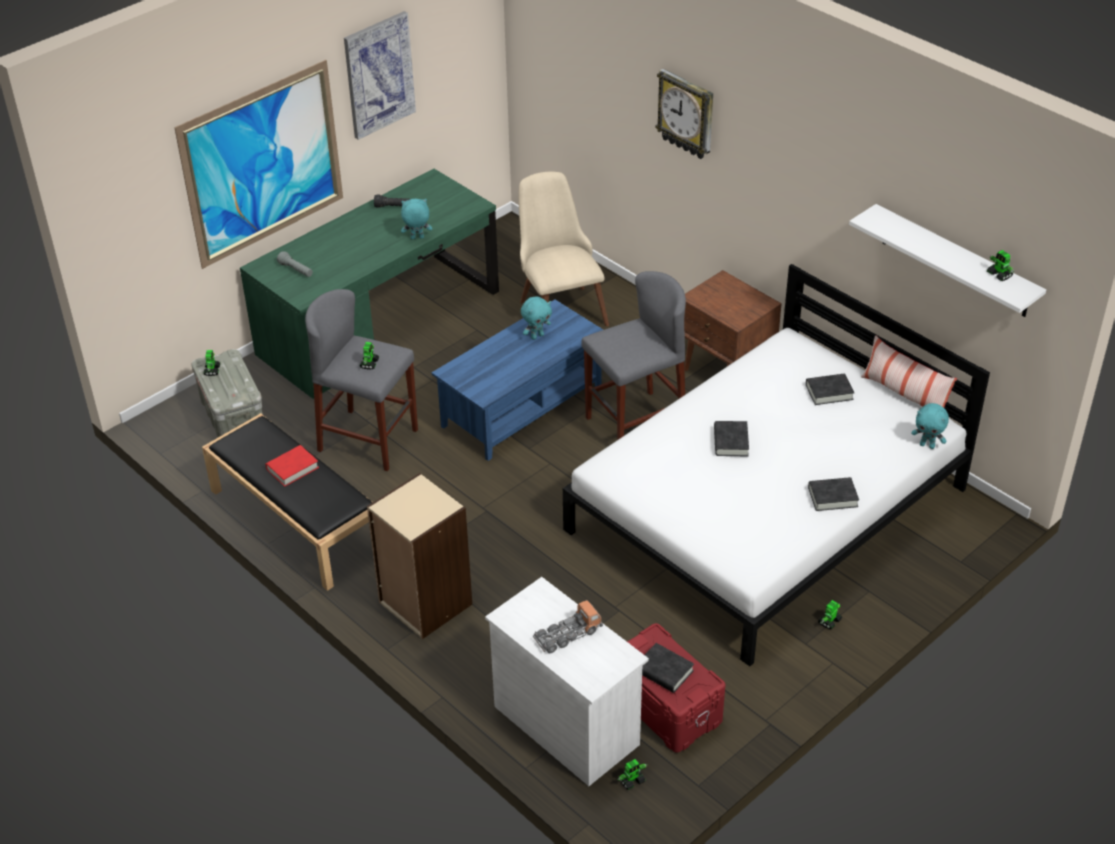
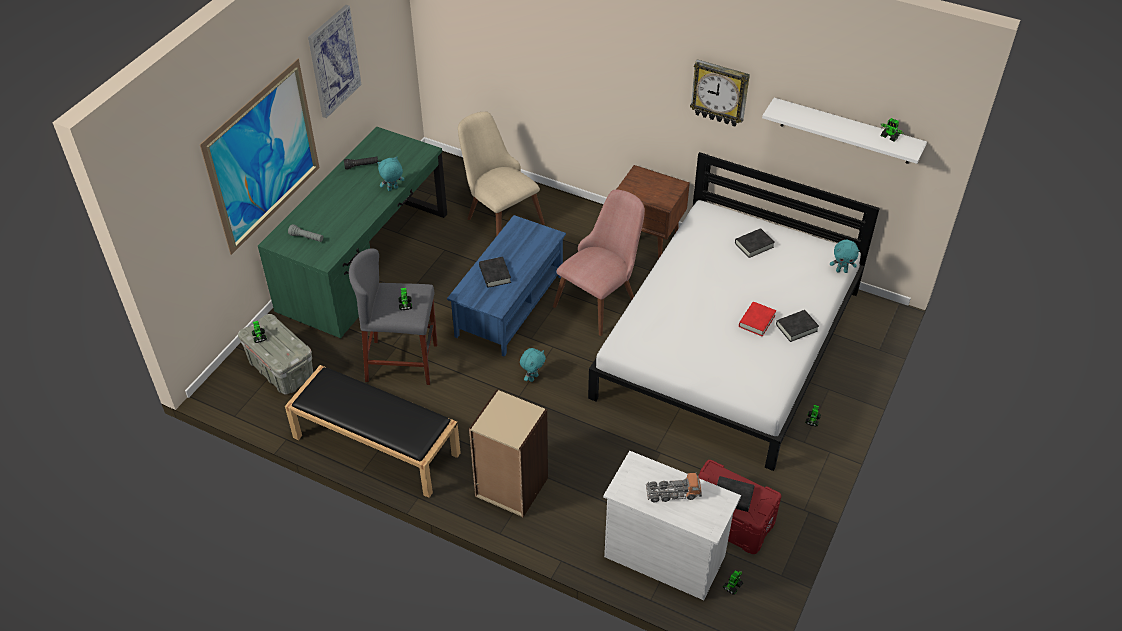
camera: 20 degrees left, 5 degrees up
red book [266,445,319,487] -> red book moved to [739,302,776,336]
turquoise plush toy [521,297,552,340] -> turquoise plush toy moved to [520,348,546,382]
toy truck [533,600,603,653] -> toy truck turned 45 degrees clockwise [646,473,702,502]
grey stool [581,271,686,440] -> pink chair [553,189,645,336]
wall clock [656,69,713,159] -> wall clock moved to [690,59,750,127]
black book [714,421,749,456] -> black book moved to [479,257,511,288]
pillow [861,335,957,408] -> none

